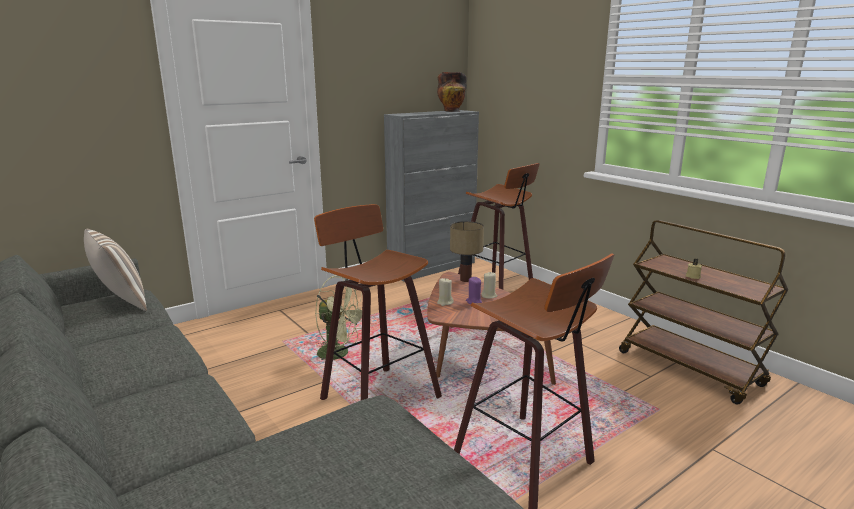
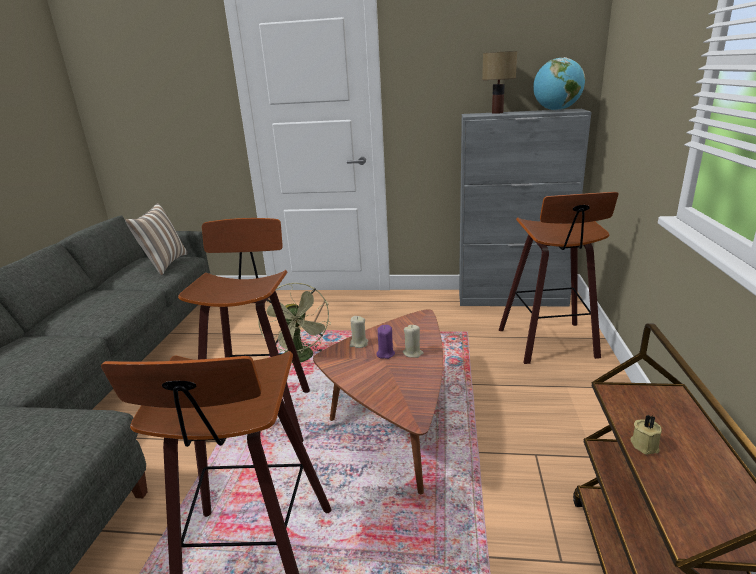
camera: 45 degrees right, 5 degrees up
vase [437,72,467,112] -> globe [533,57,585,111]
table lamp [450,221,484,282] -> table lamp moved to [482,51,517,114]

